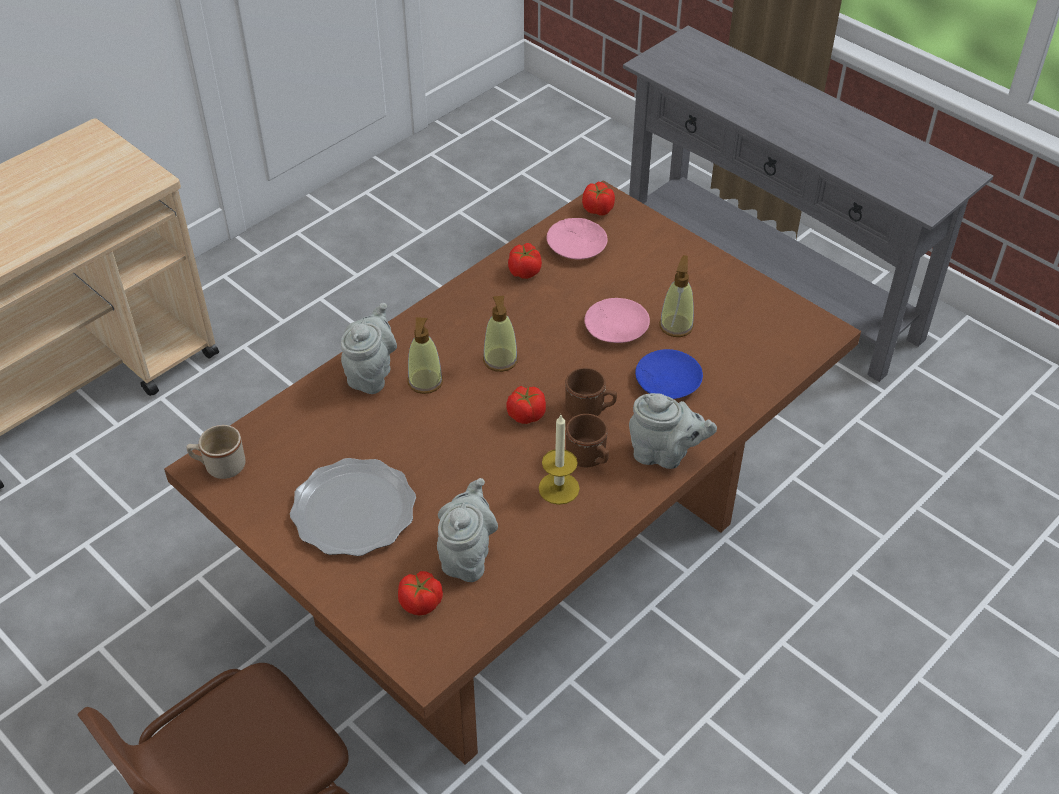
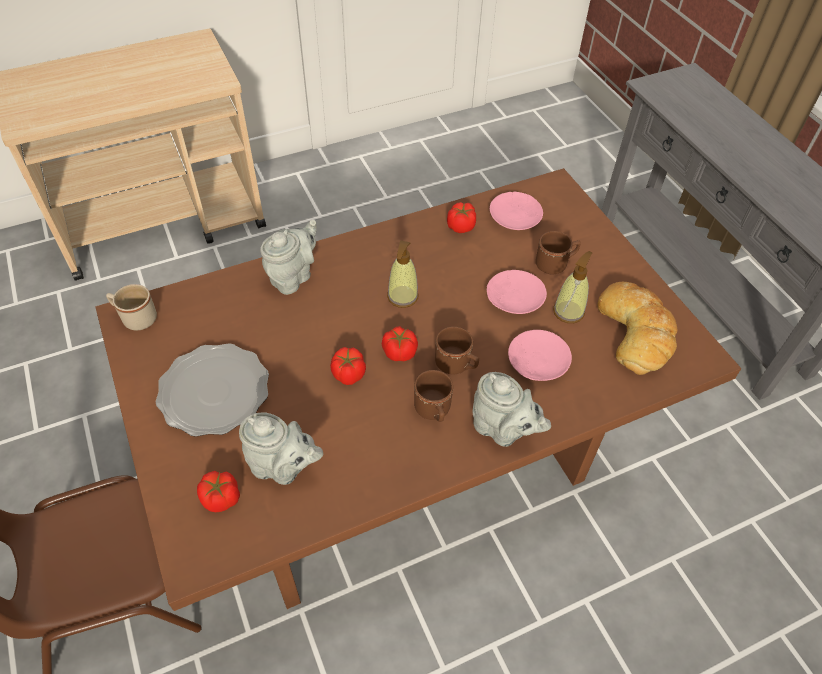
camera: 20 degrees right, 5 degrees up
soap dispenser [407,317,443,394] -> none
grey teapot [437,478,498,582] -> grey teapot turned 75 degrees clockwise [239,412,323,485]
candle [538,415,580,505] -> none
tomato [582,182,615,216] -> tomato moved to [330,347,366,385]
blue plate [635,349,703,399] -> pink plate [508,330,572,381]
none -> brown mug [536,231,581,274]
none -> bread [598,282,677,375]

